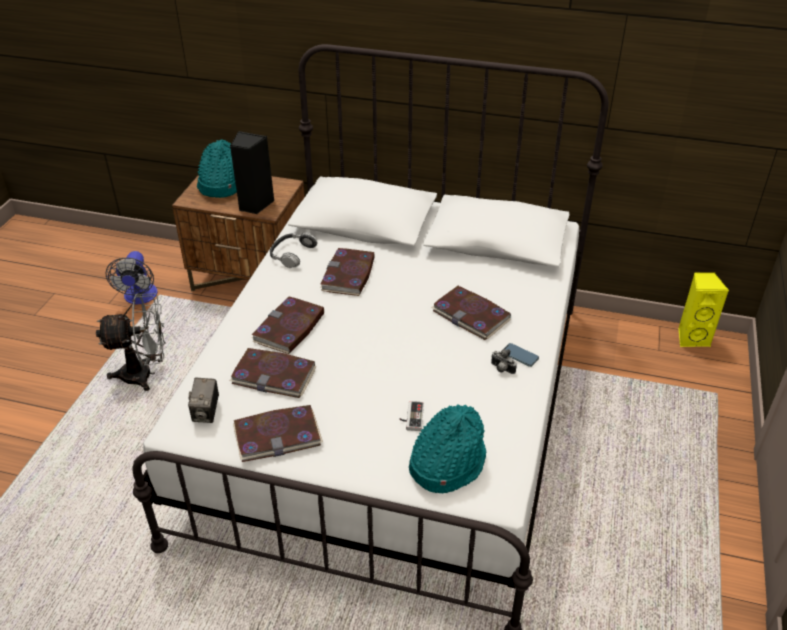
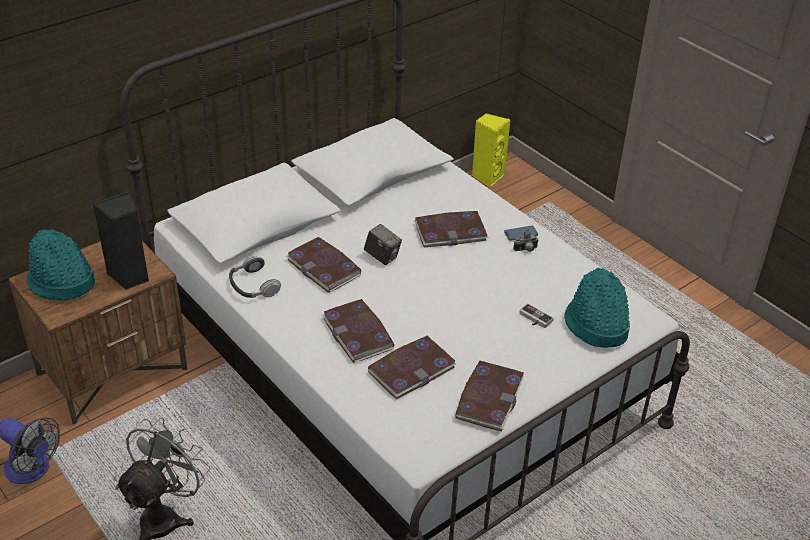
camera: 55 degrees left, 0 degrees up
camera [188,378,219,423] -> camera moved to [364,224,402,265]

